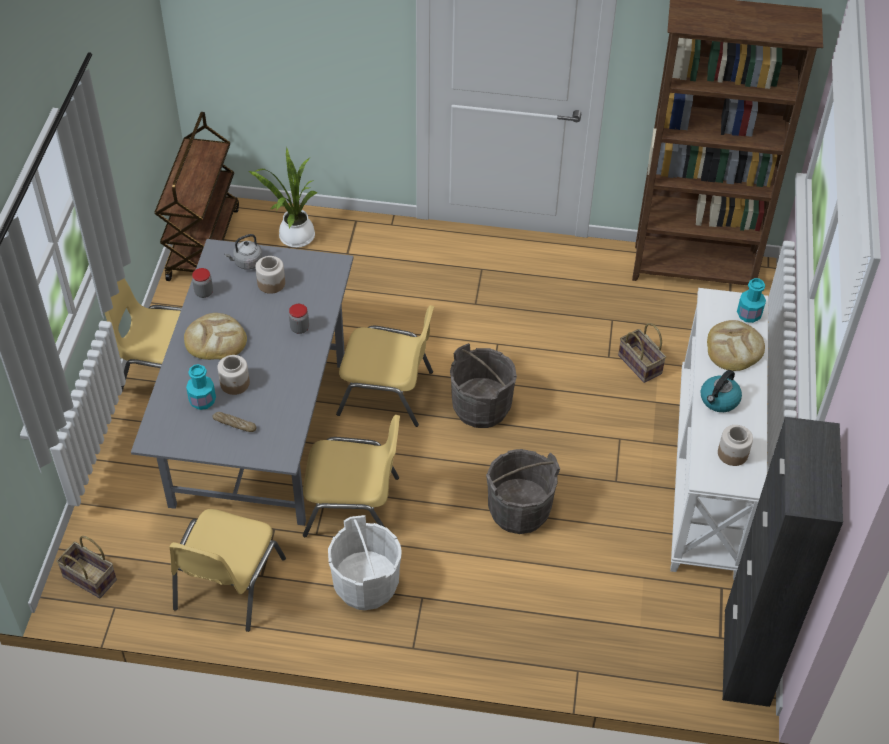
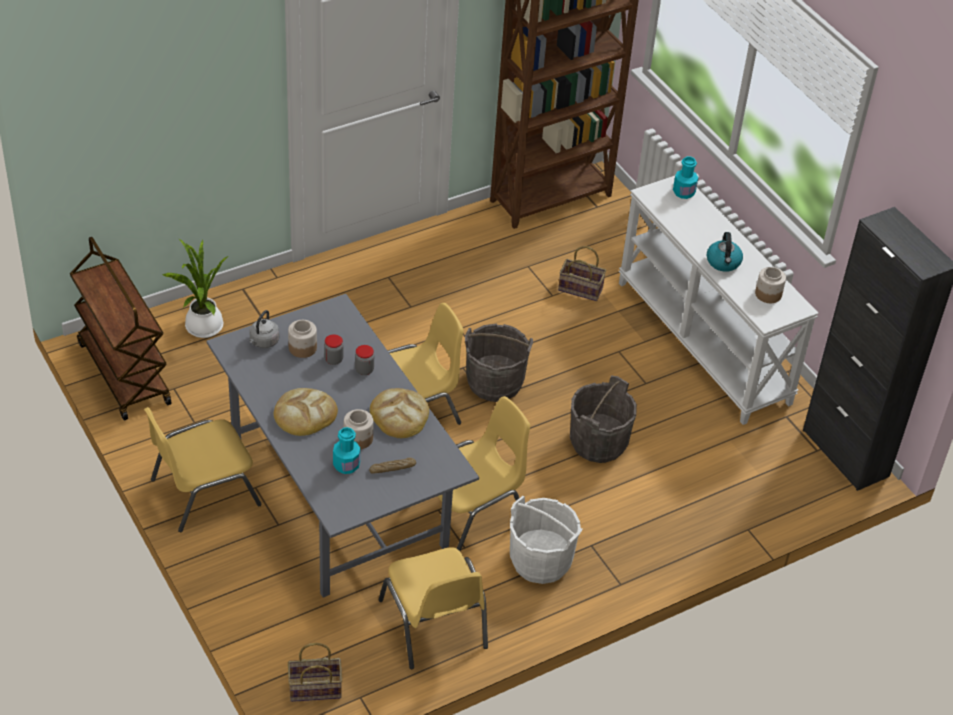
camera: 40 degrees left, 5 degrees down
jar [192,268,213,298] -> jar moved to [324,334,343,365]
bread [707,320,765,371] -> bread moved to [370,388,429,438]

